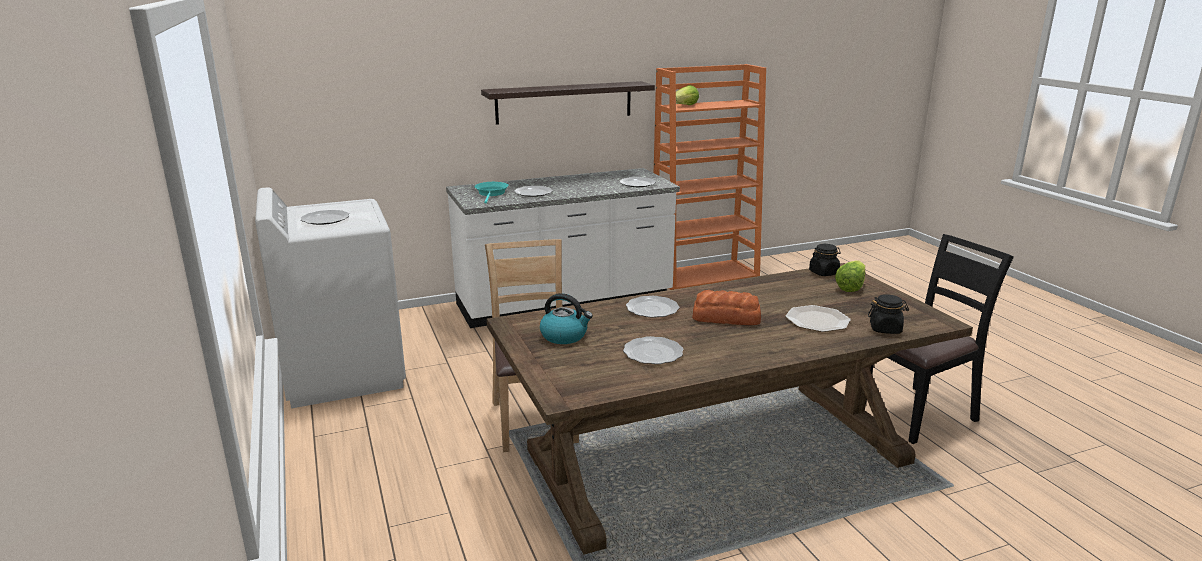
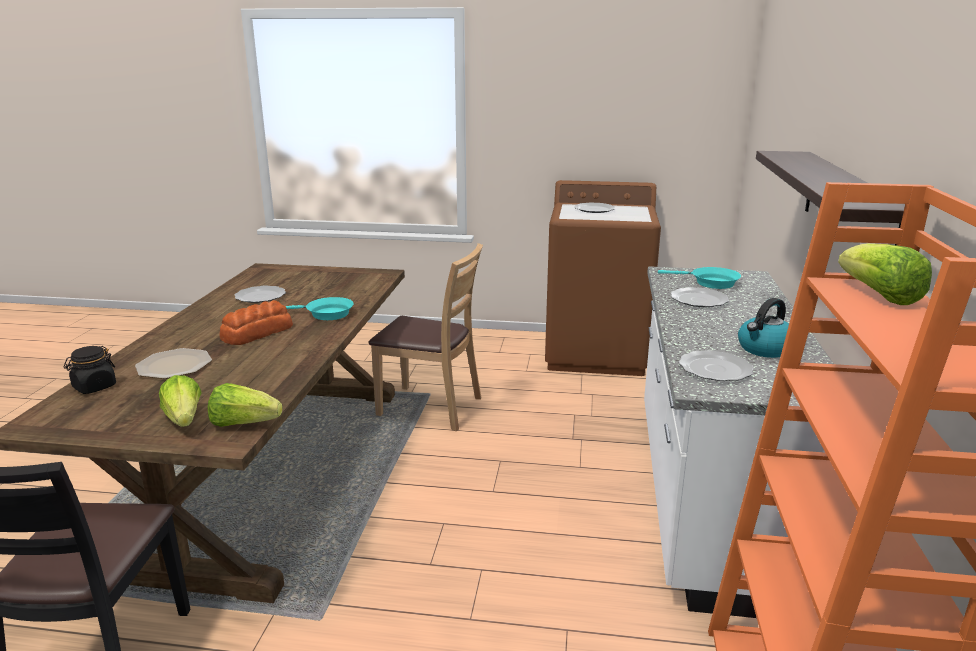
camera: 120 degrees right, 0 degrees up
white washing machine [255,187,406,408] -> brown washing machine [545,180,661,376]
kettle [540,293,593,344] -> kettle moved to [738,298,789,358]
plate [626,296,679,317] -> turquoise frying pan [286,297,354,320]
black jar [809,244,841,276] -> lettuce [208,383,283,427]

